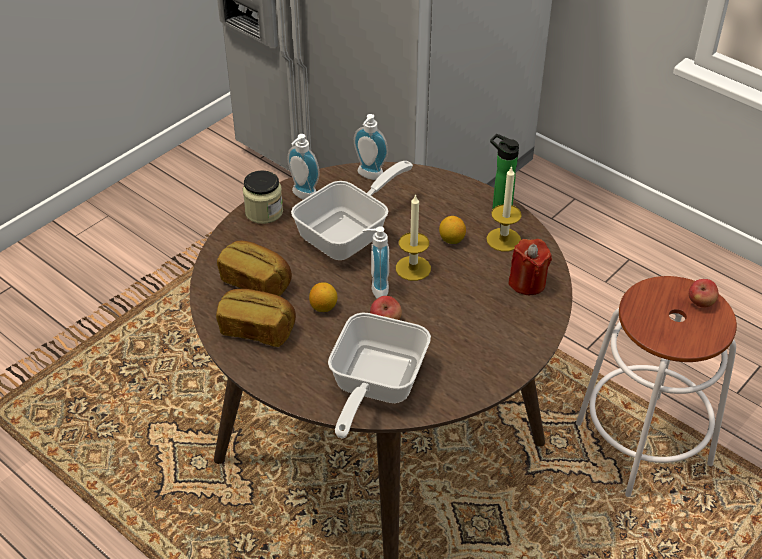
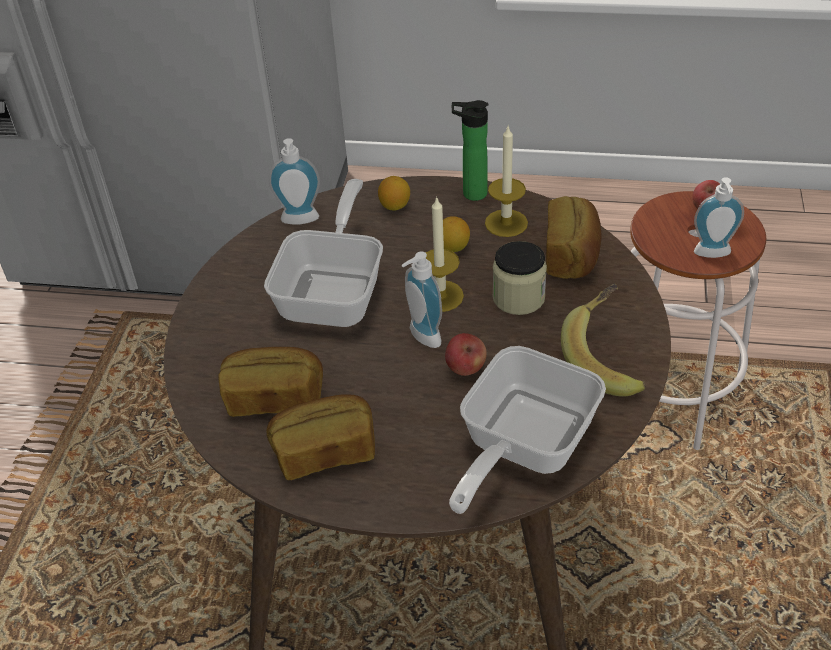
camera: 30 degrees left, 0 degrees up
jar [243,170,283,224] -> jar moved to [492,241,547,315]
soap dispenser [288,134,320,200] -> soap dispenser moved to [694,177,744,258]
lemon [309,282,337,312] -> lemon moved to [378,176,410,211]
frying pan [328,312,431,438] -> frying pan turned 45 degrees clockwise [449,346,606,514]
red candle [508,239,552,295] -> bread [546,196,602,279]
none -> banana [561,283,646,397]

